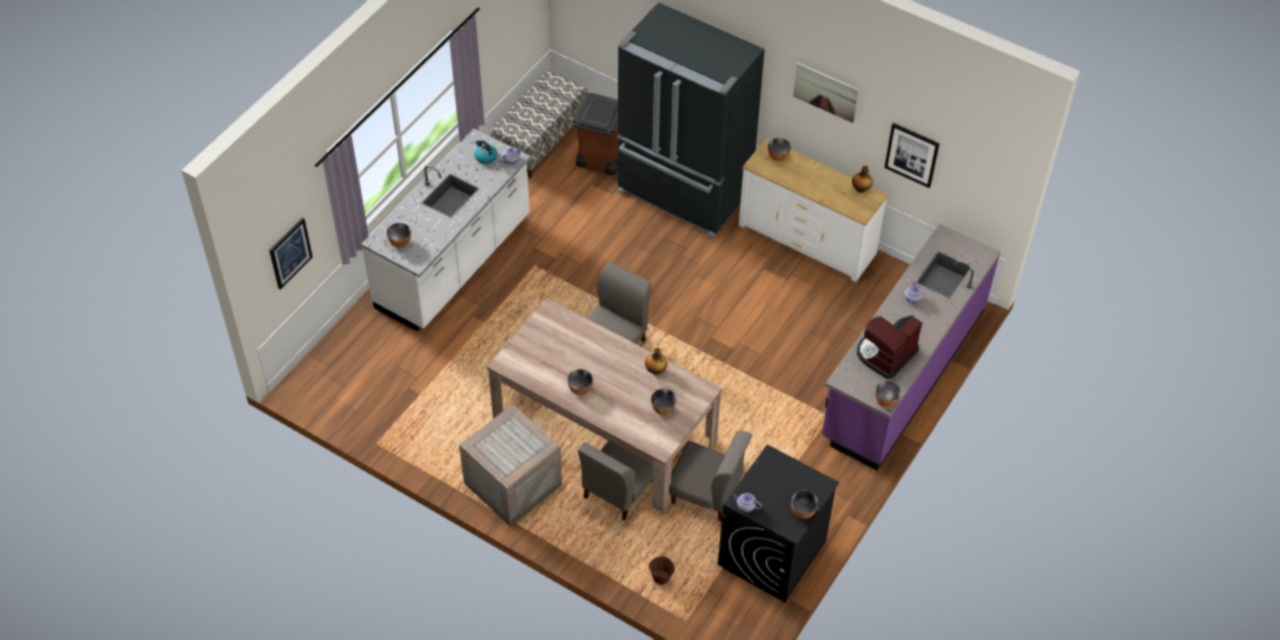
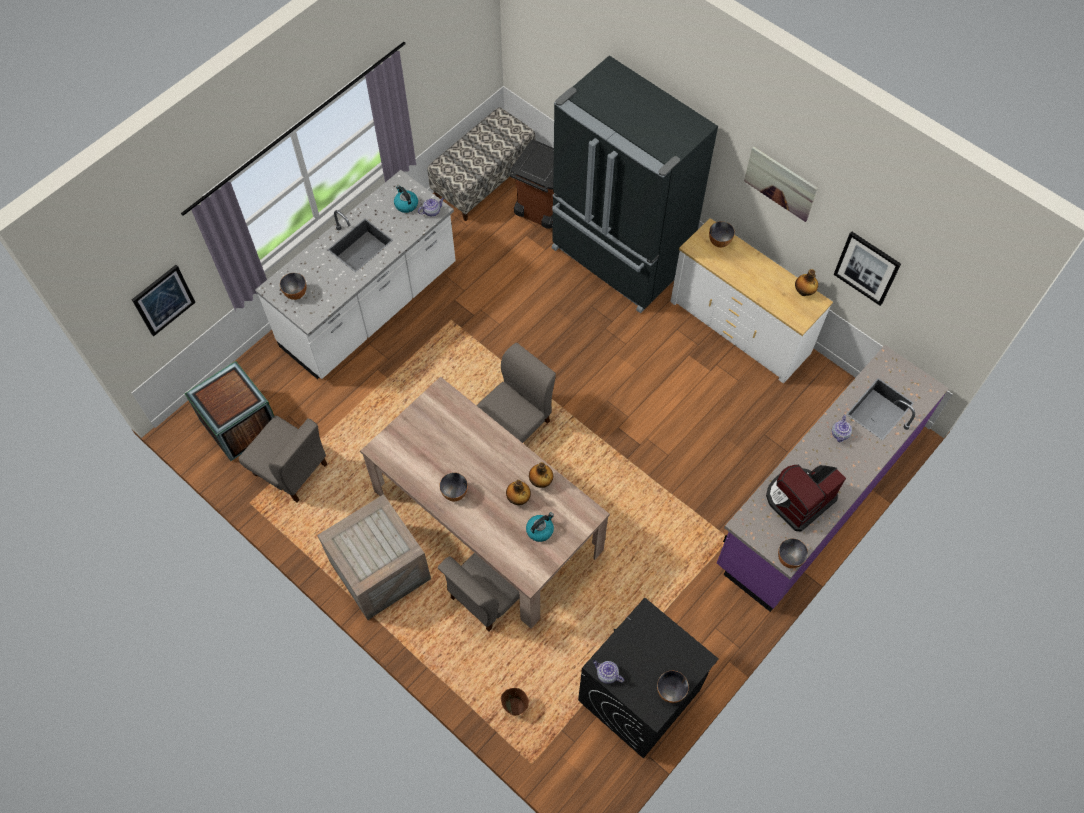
camera: 10 degrees right, 10 degrees up
bowl [651,389,677,415] -> kettle [526,512,554,542]
grey chair [669,431,752,522] -> grey chair moved to [239,415,327,502]
none -> crate [185,361,274,461]
none -> bottle [506,480,531,505]

